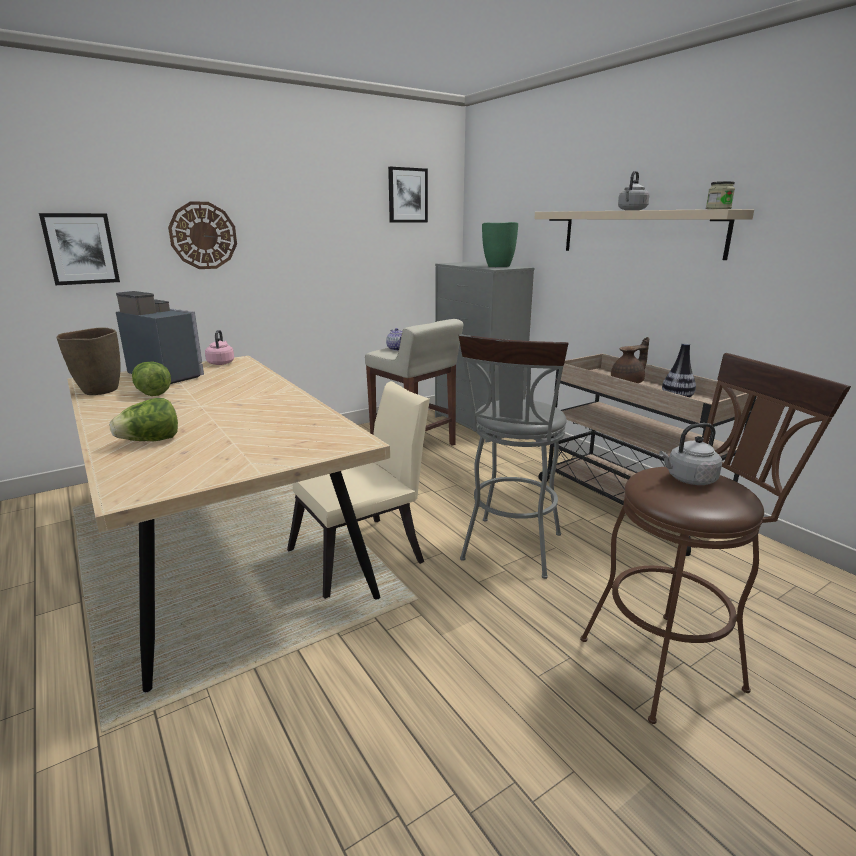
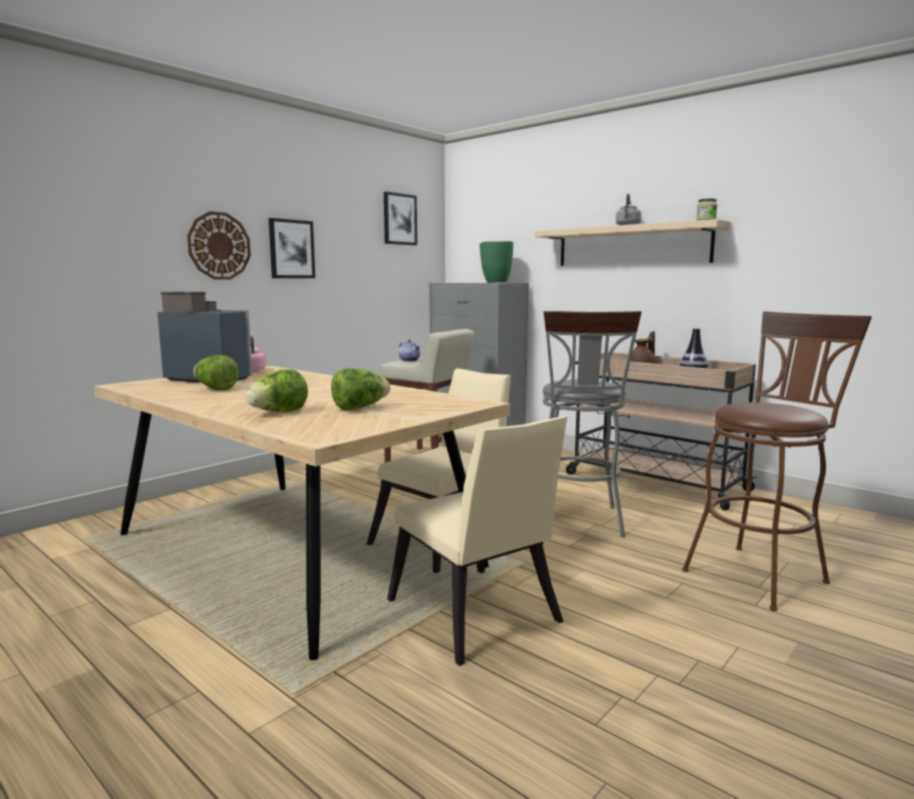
camera: 15 degrees left, 10 degrees down
picture [39,213,120,285] -> picture moved to [269,218,315,278]
brown vase [57,328,121,395] -> none
grey kettle [659,423,722,485] -> none
none -> lettuce [331,368,390,410]
none -> beige chair [387,416,567,666]

